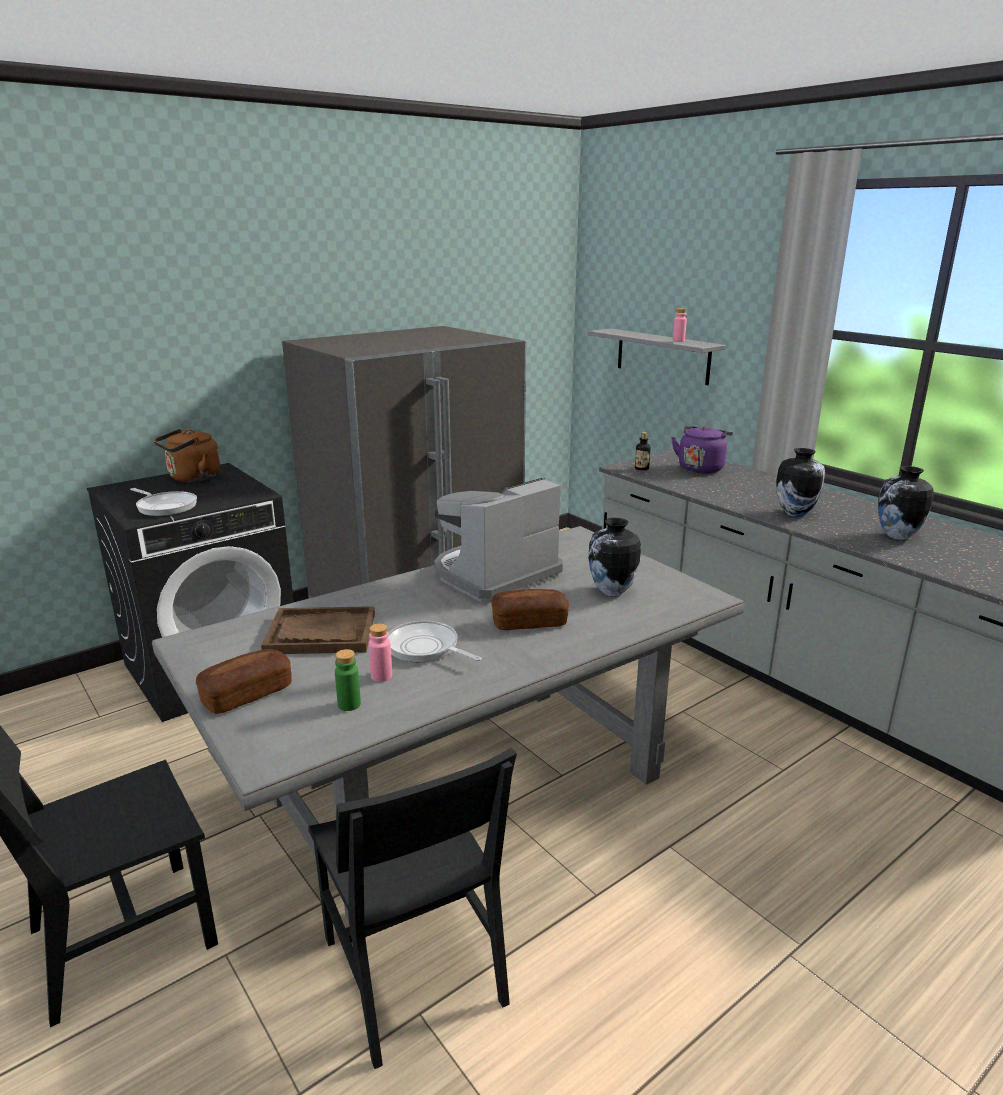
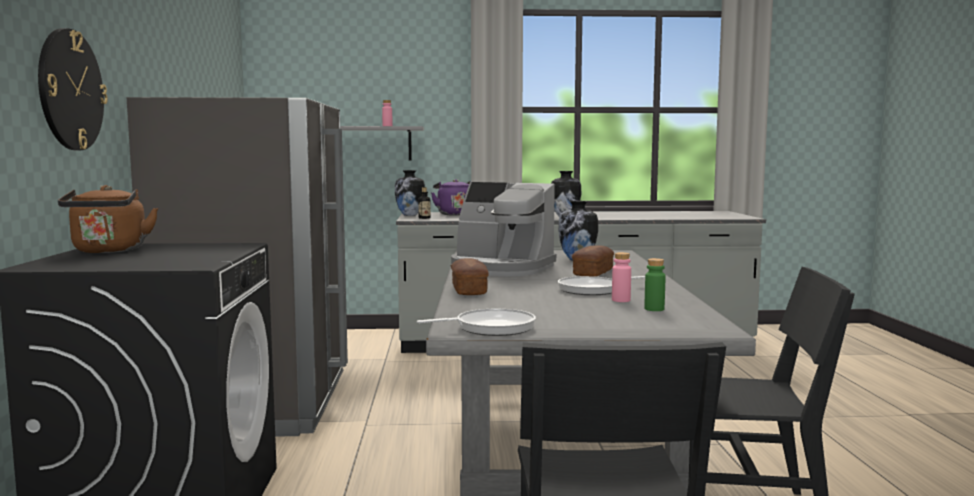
camera: 55 degrees left, 15 degrees down
frying pan [130,488,197,516] -> frying pan moved to [417,309,536,336]
bread [196,649,292,714] -> bread moved to [451,258,488,295]
brown tray [261,606,375,654] -> none
coffee machine [434,478,563,603] -> coffee machine turned 60 degrees counterclockwise [451,182,556,276]
vase [878,466,934,540] -> vase moved to [395,170,425,216]
none -> wall clock [38,28,108,150]

